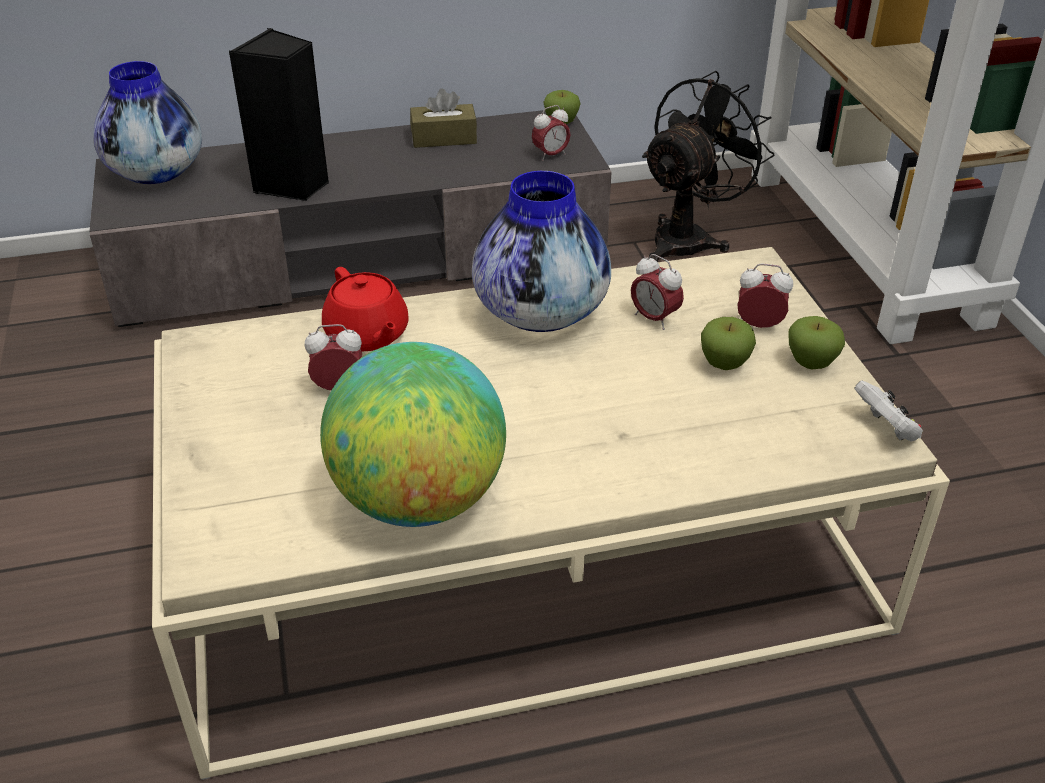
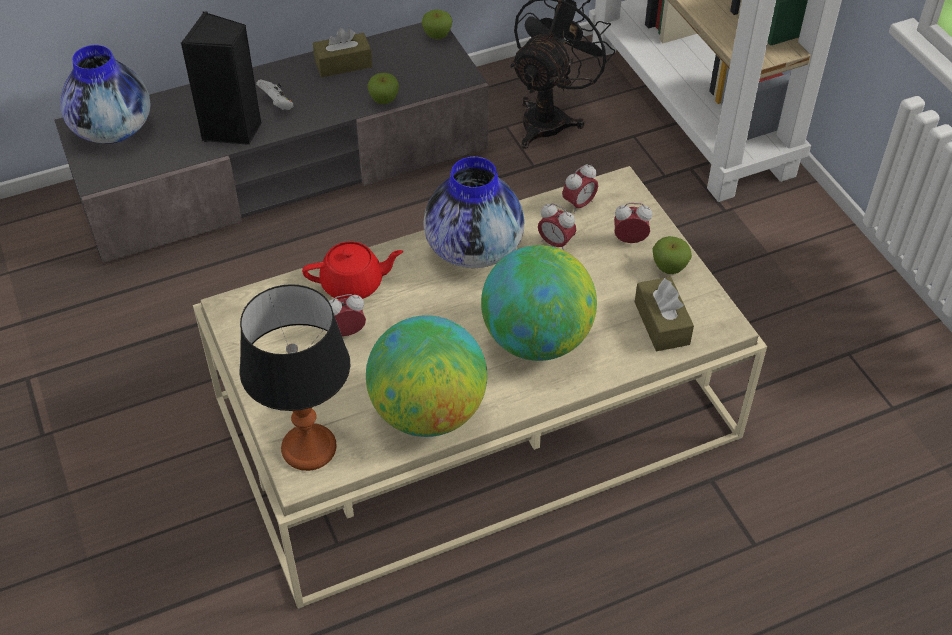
camera: 10 degrees left, 10 degrees up
red teapot [322,267,409,351] -> red teapot turned 60 degrees counterclockwise [302,241,403,300]
alarm clock [532,105,571,161] -> alarm clock moved to [562,164,598,214]
apple [701,317,756,370] -> apple moved to [368,73,399,104]
white game controller [854,380,923,442] -> white game controller moved to [256,79,293,110]
none -> table lamp [240,284,350,471]
none -> globe [481,245,597,361]
none -> brown tissue box [635,277,694,351]

